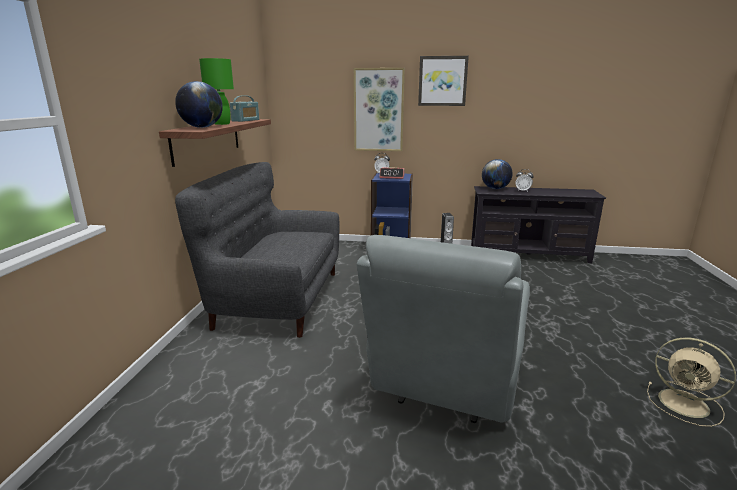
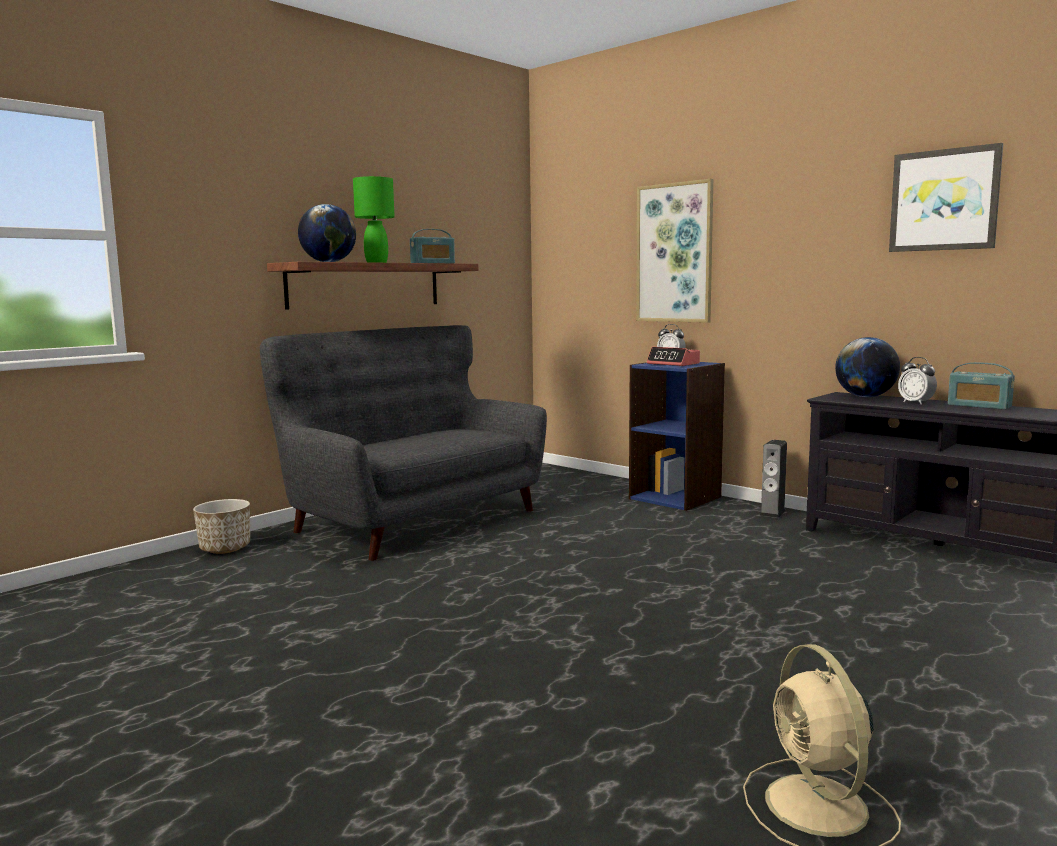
camera: 35 degrees right, 10 degrees down
grey armchair [357,235,530,423] -> none
picture [418,56,469,106] -> picture moved to [889,143,1003,252]
none -> planter [193,499,250,554]
none -> radio [948,362,1015,410]

